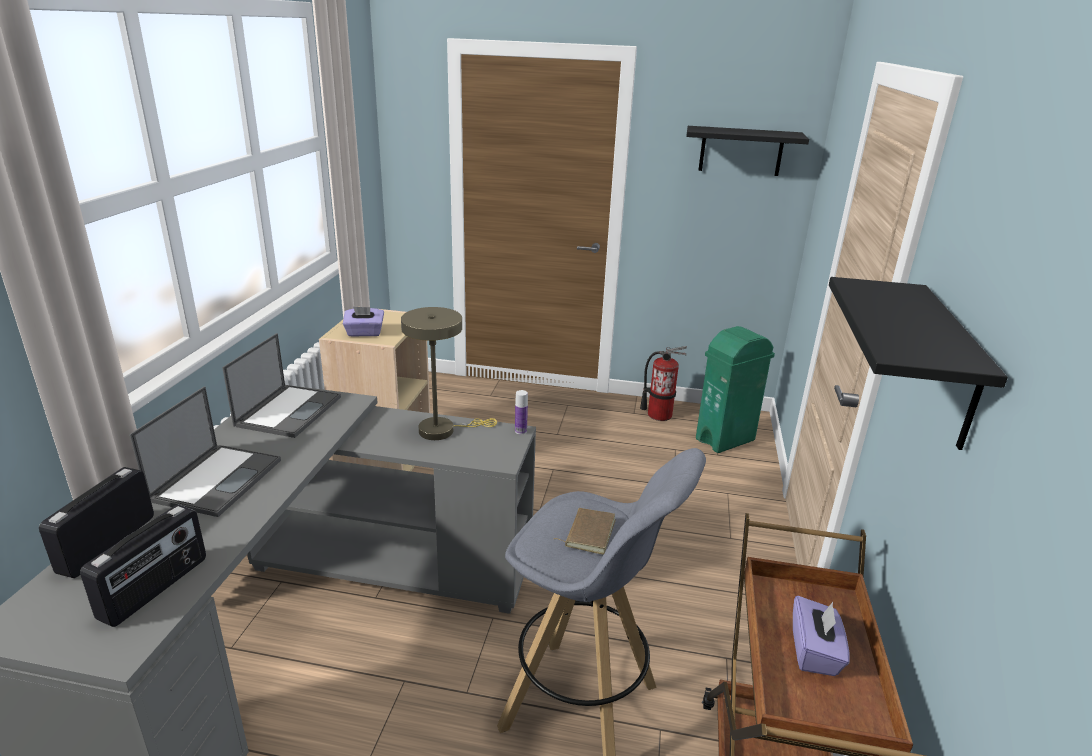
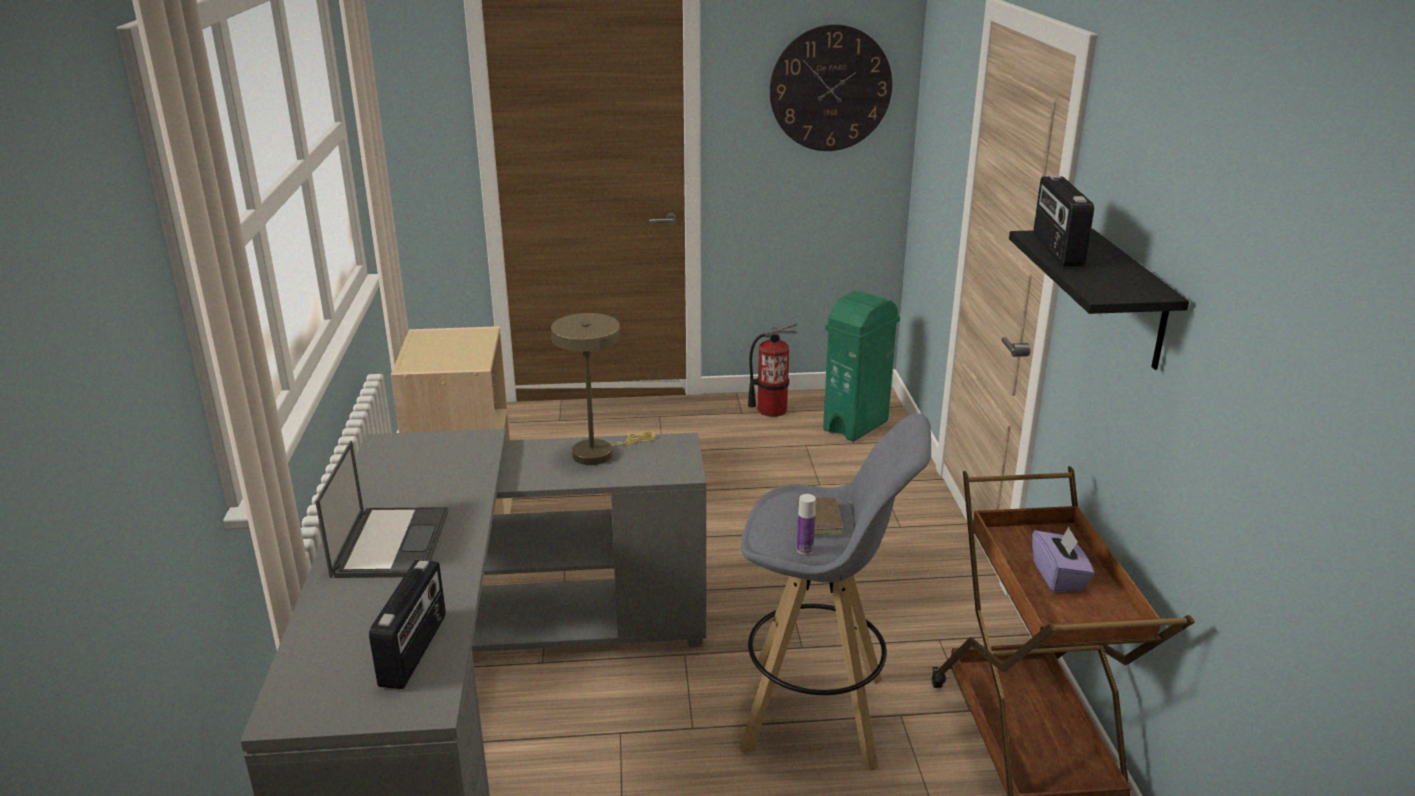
camera: 15 degrees left, 0 degrees up
radio [39,467,154,578] -> radio moved to [1034,175,1094,267]
laptop [222,333,341,438] -> none
purple tissue box [343,307,384,337] -> none
bottle [515,390,528,434] -> bottle moved to [797,494,816,554]
black shelf [686,126,809,176] -> wall clock [770,24,892,151]

